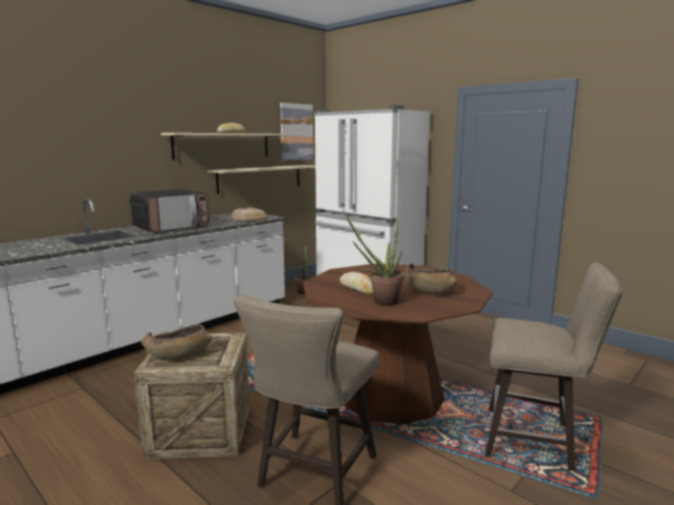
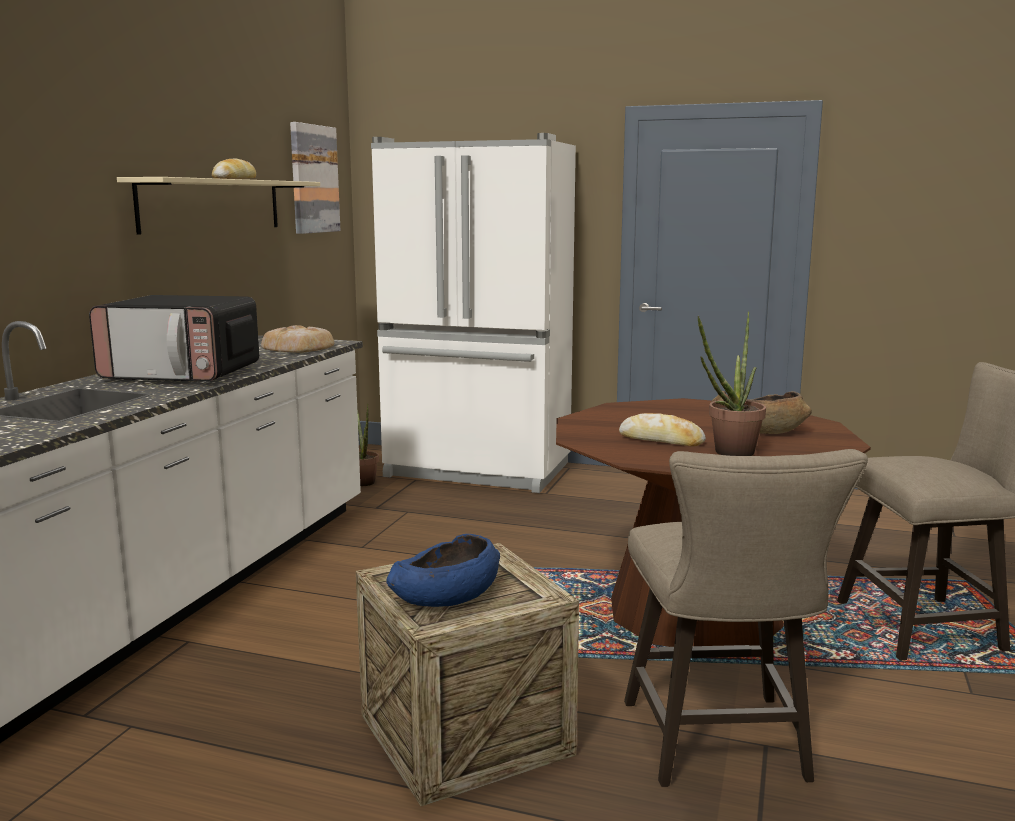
camera: 25 degrees left, 0 degrees up
microwave [129,189,209,233] -> microwave turned 75 degrees clockwise [89,295,259,382]
brown bowl [141,324,212,360] -> blue bowl [386,534,500,607]
beige shelf [208,165,315,194] -> none

